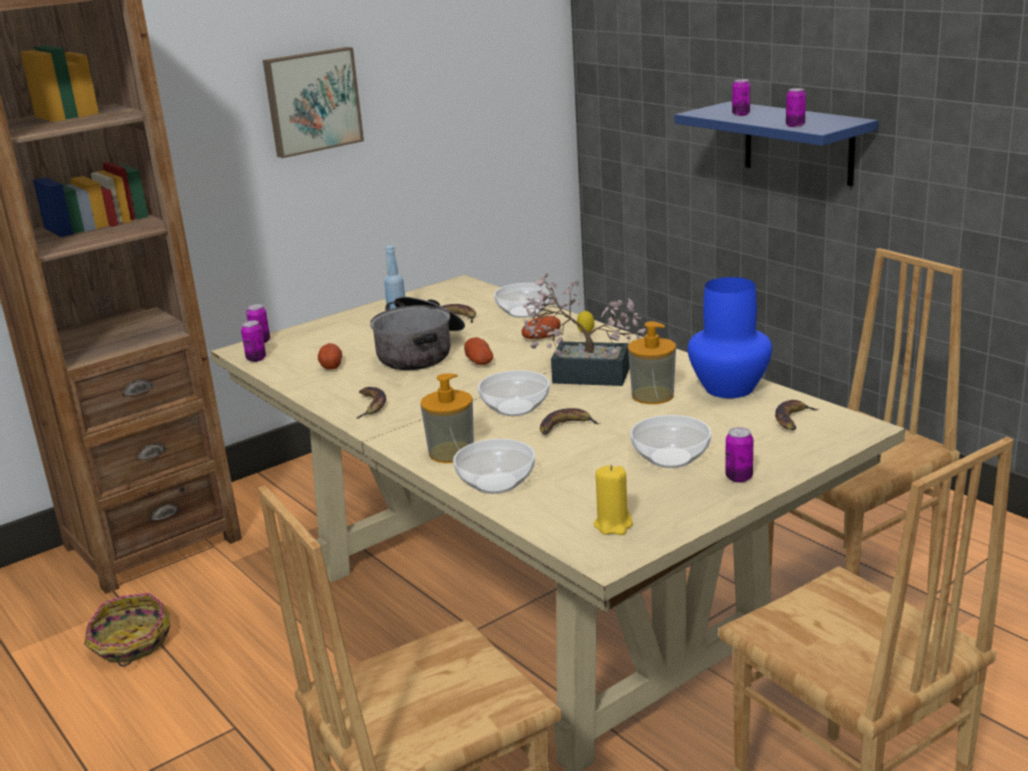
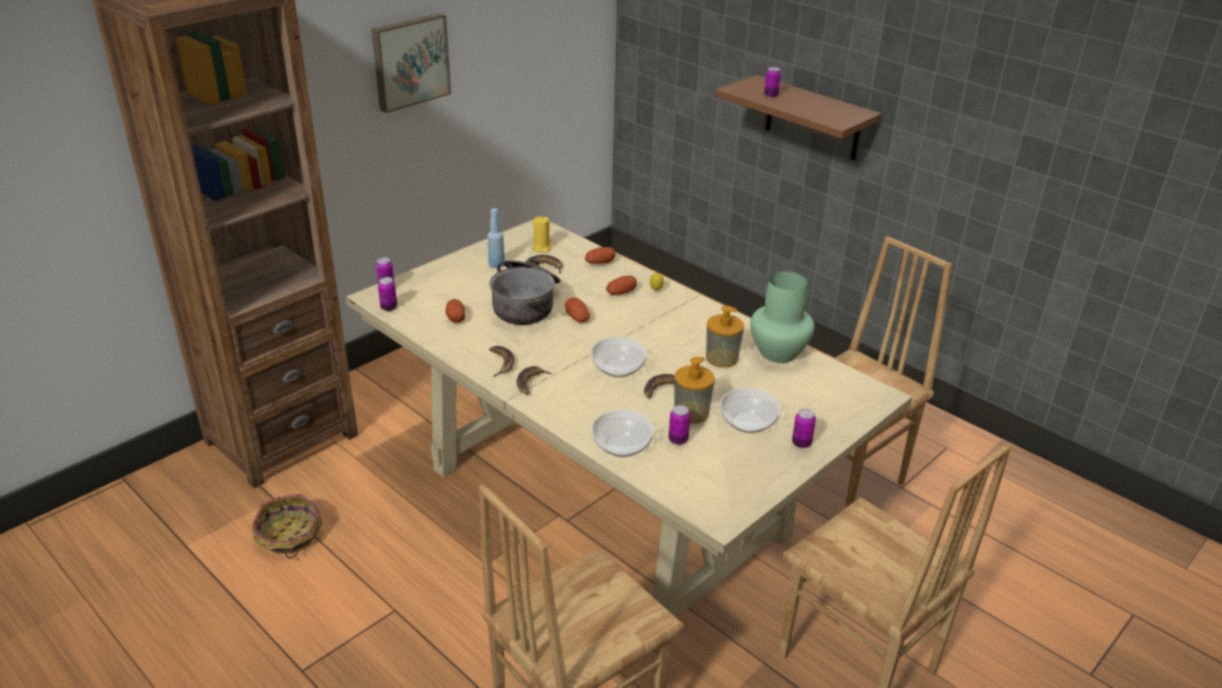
camera: 10 degrees left, 10 degrees up
soap dispenser [420,374,474,463] -> soap dispenser moved to [674,357,715,423]
bowl [494,283,553,318] -> potato [585,247,616,264]
potted plant [523,273,646,386] -> none
yellow candle [594,465,633,535] -> yellow candle moved to [532,216,552,253]
blue shelf [674,101,878,186] -> brown shelf [715,75,882,160]
blue vase [688,277,772,398] -> green vase [750,271,815,363]
banana [775,400,819,430] -> banana moved to [517,366,552,395]
can [786,88,806,127] -> can moved to [669,405,690,445]

